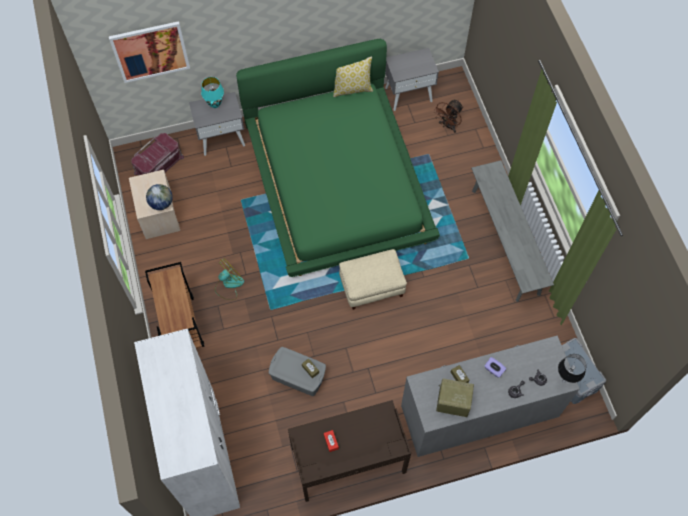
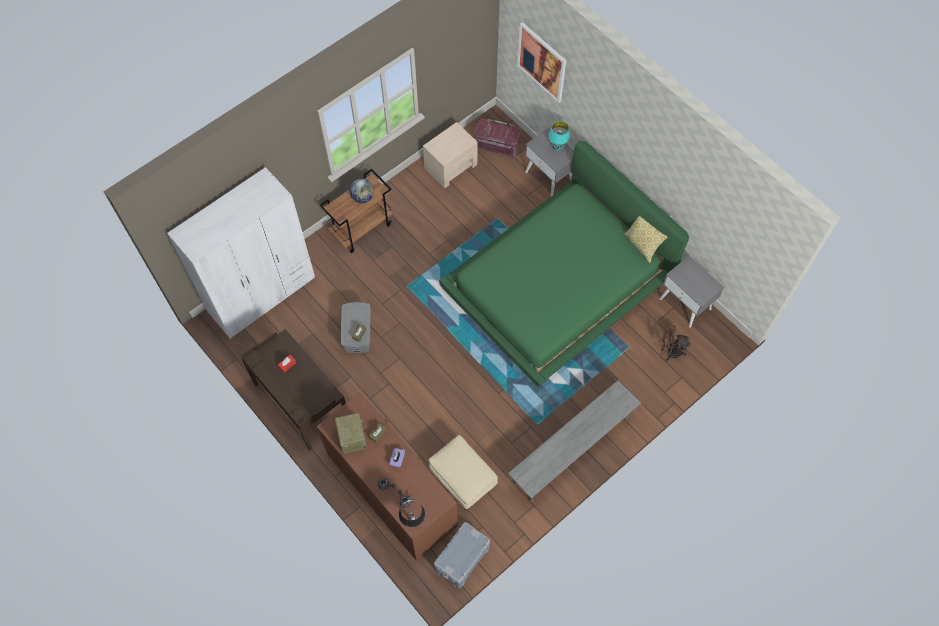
camera: 65 degrees right, 0 degrees up
globe [146,184,173,210] -> globe moved to [350,179,374,203]
fan [215,259,244,300] -> none
beige ottoman [339,249,407,310] -> beige ottoman moved to [429,435,498,510]
grey dresser [401,336,580,457] -> brown dresser [317,393,458,561]

